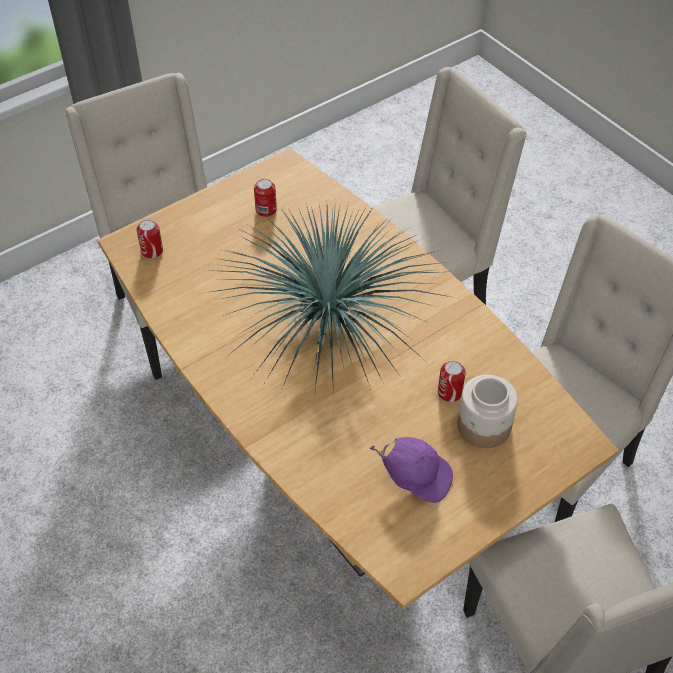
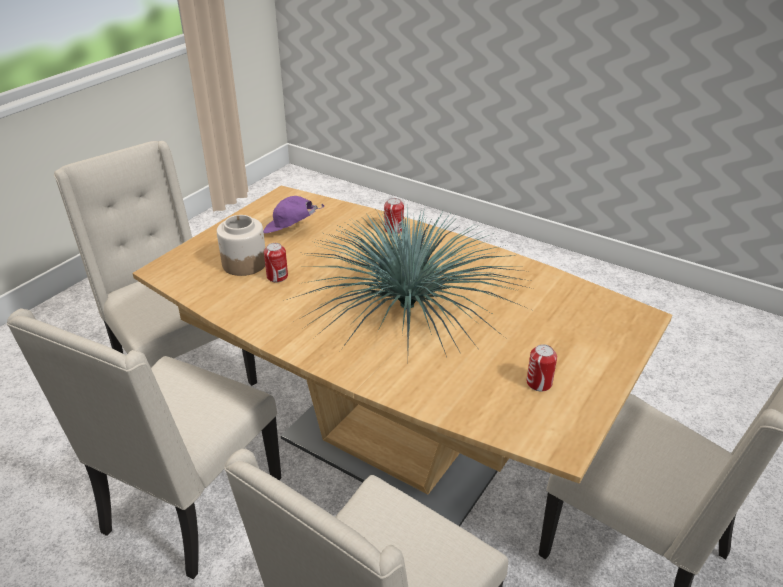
camera: 160 degrees right, 15 degrees down
can [137,220,163,259] -> can moved to [384,198,404,234]

